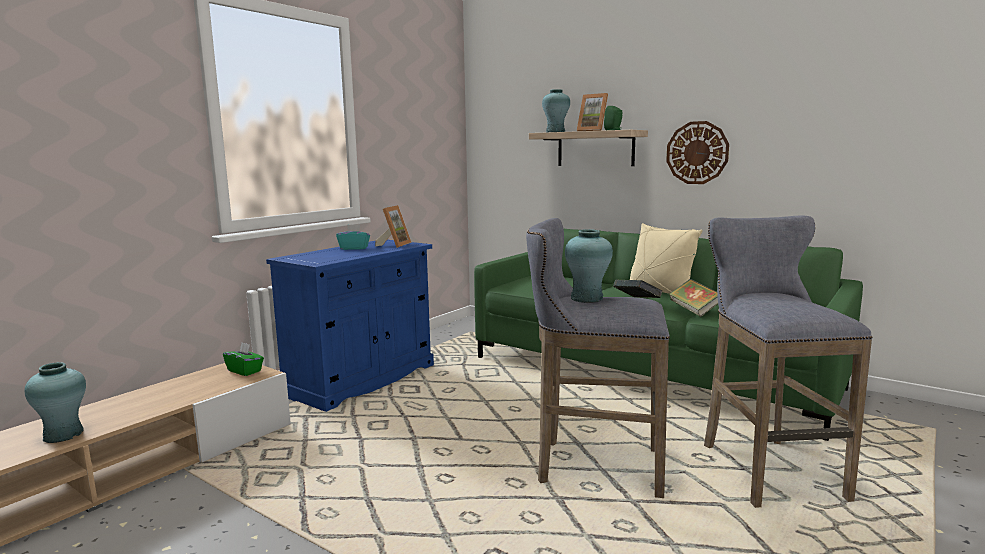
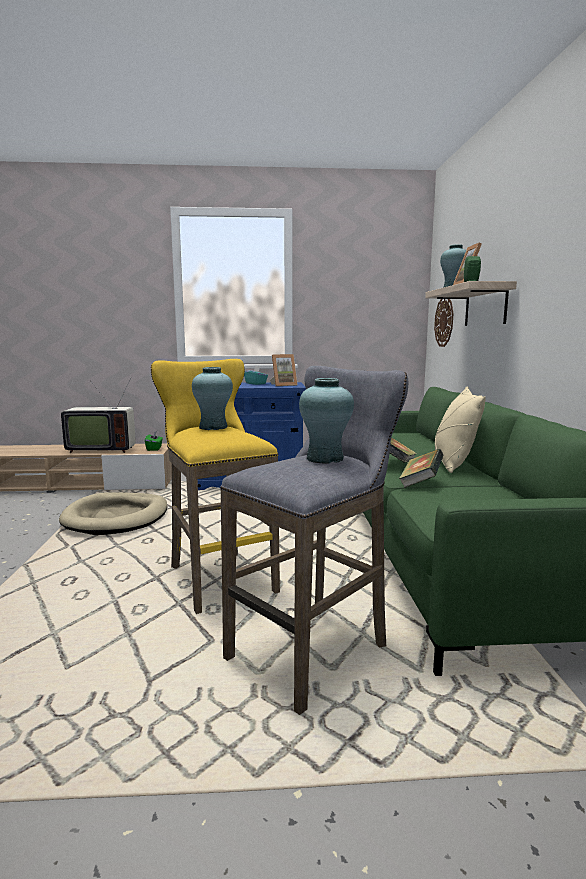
camera: 50 degrees right, 0 degrees up
turquoise vase [24,362,86,443] -> turquoise vase moved to [299,378,354,464]
grey stool [526,218,670,498] -> yellow stool [151,359,280,614]
wall clock [666,121,729,184] -> wall clock moved to [434,299,453,347]
none -> beige dog bed [59,492,167,535]
none -> television [61,378,136,453]

